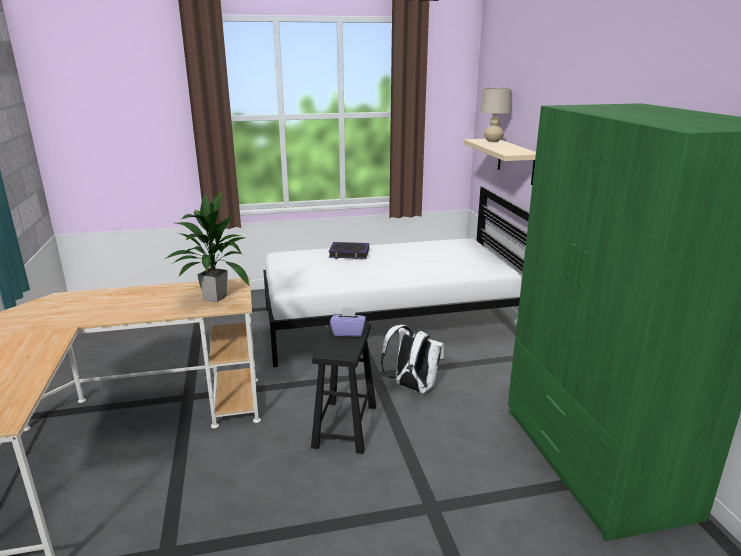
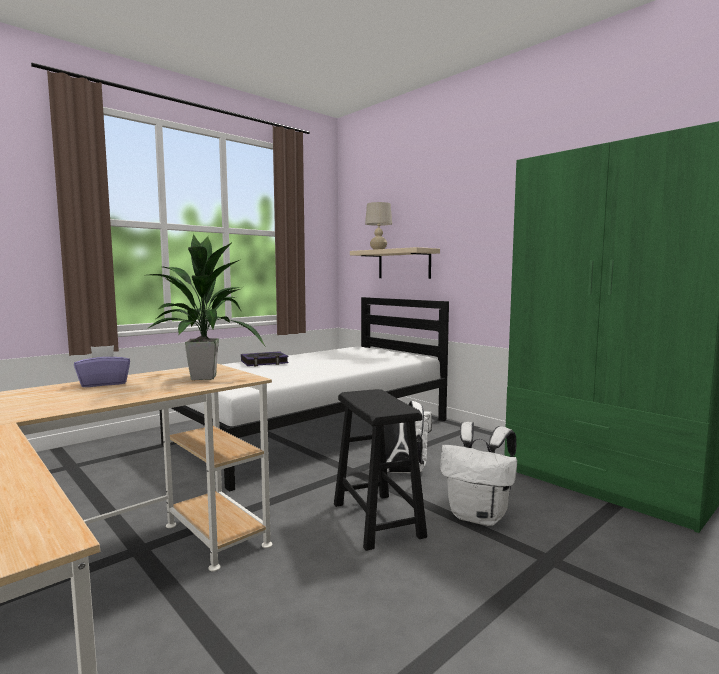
camera: 30 degrees left, 15 degrees down
purple tissue box [330,307,366,337] -> purple tissue box moved to [74,345,130,387]
none -> white backpack [440,422,517,526]

